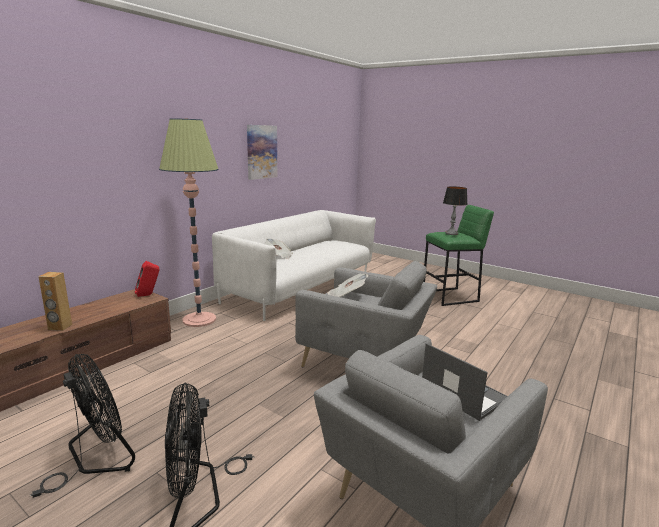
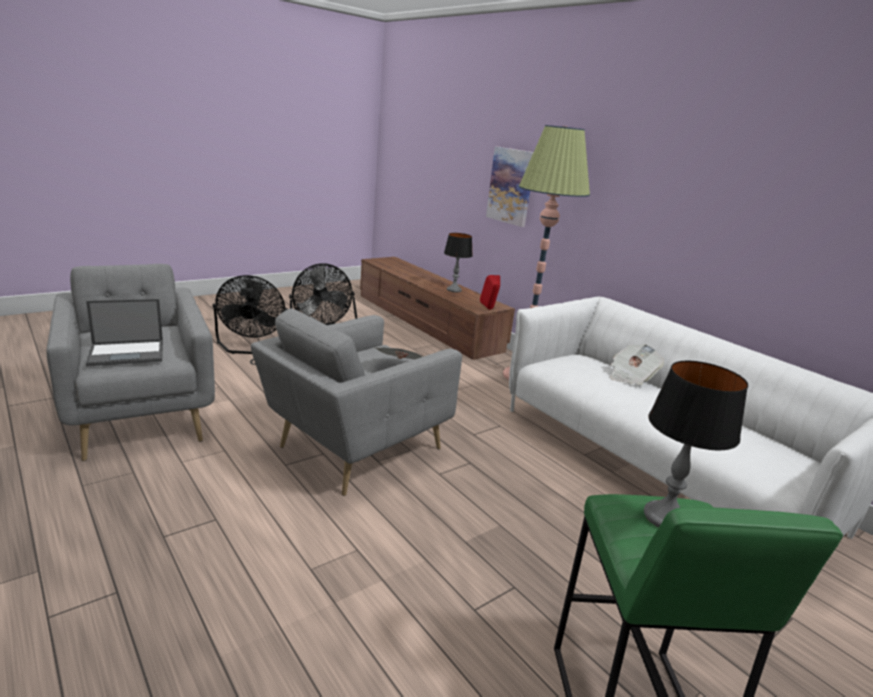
camera: 105 degrees right, 5 degrees up
brown speaker [38,272,72,331] -> none
picture [247,125,277,180] -> picture moved to [486,147,534,227]
none -> table lamp [444,233,473,293]

